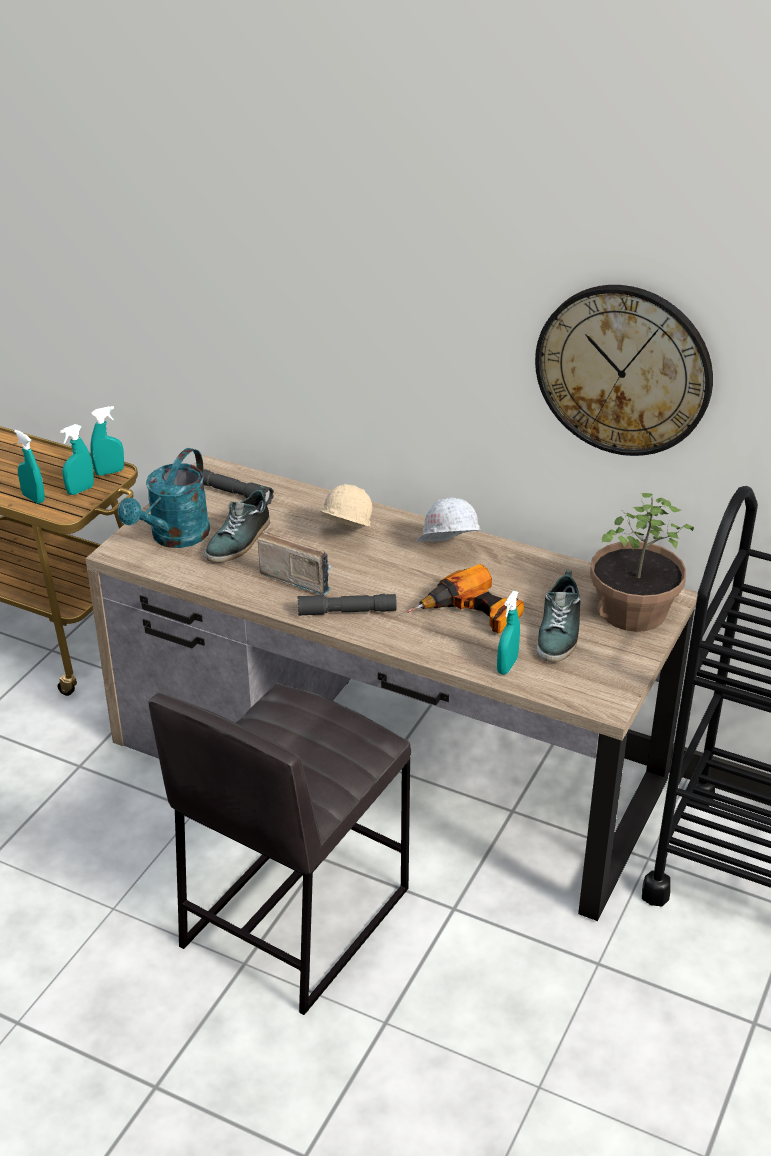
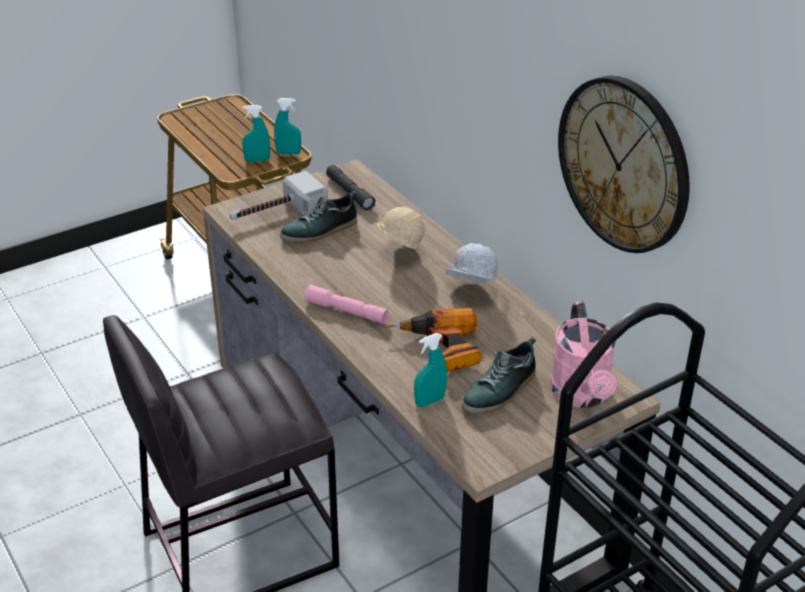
camera: 30 degrees right, 0 degrees up
turquoise spray bottle [14,430,45,504] -> none
turquoise watering can [118,448,210,548] -> hammer [229,171,328,220]
radio [257,531,333,596] -> none
grey flashlight [298,594,397,616] -> pink flashlight [304,285,388,324]
potted plant [590,493,694,632] -> pink watering can [550,301,617,408]

